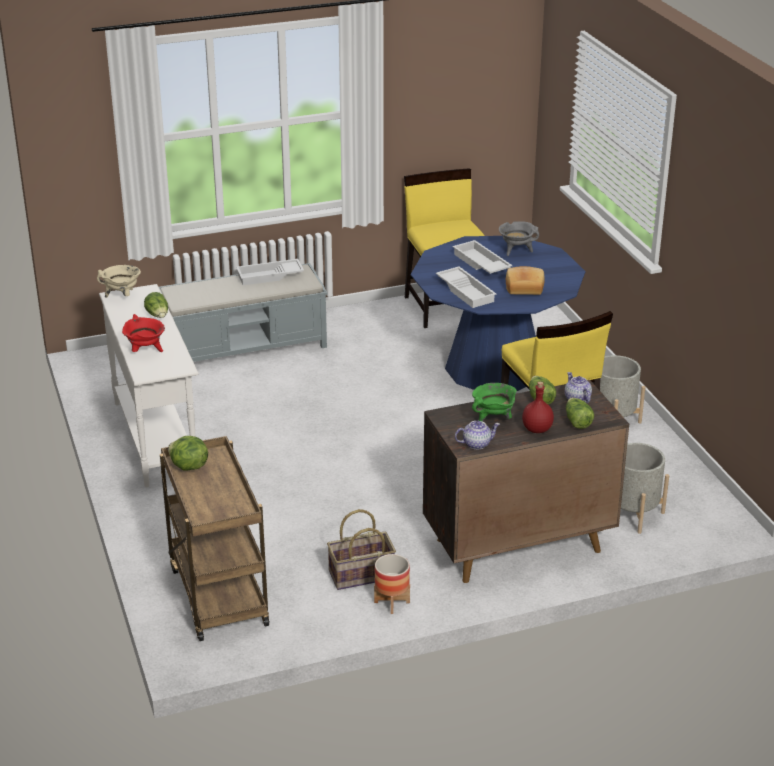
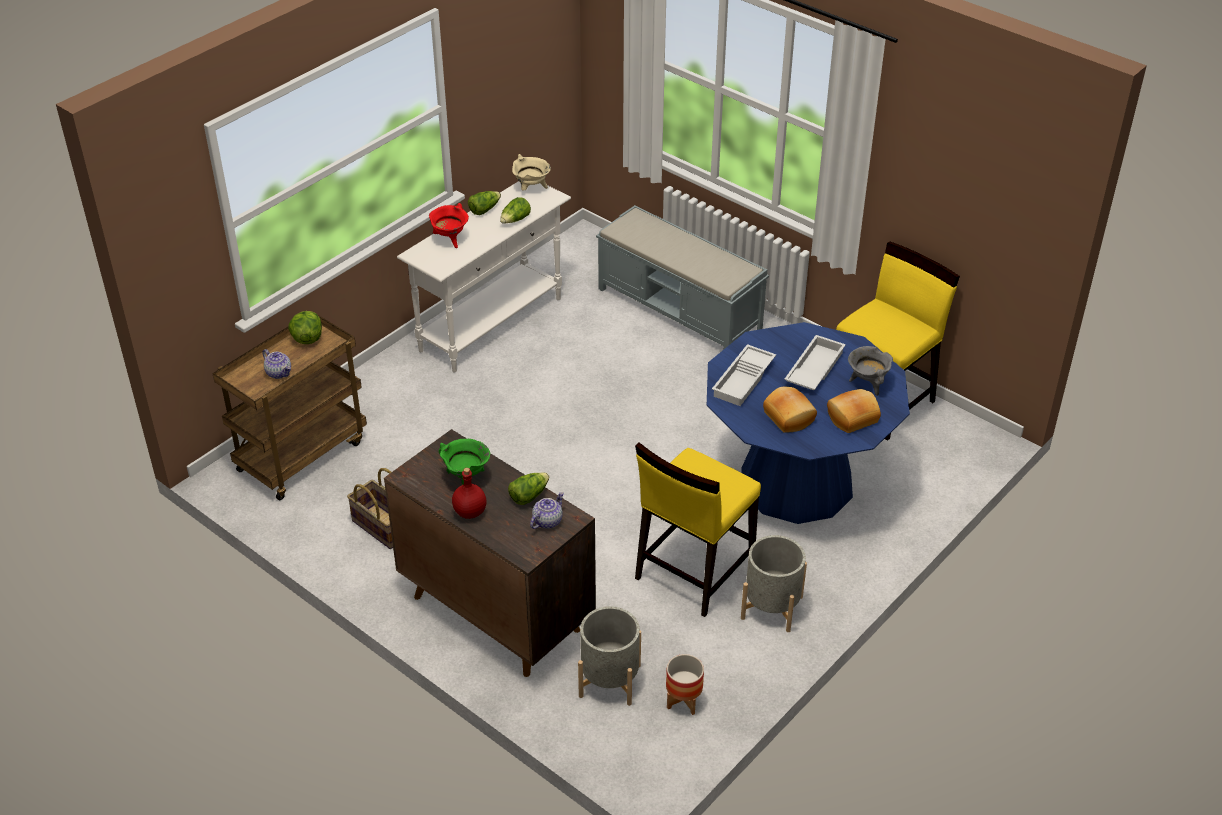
camera: 60 degrees right, 10 degrees up
white tray [236,259,304,285] -> none
planter [374,554,410,614] -> planter moved to [666,654,704,715]
teapot [455,421,500,450] -> teapot moved to [262,349,291,379]
lettuce [566,398,594,429] -> lettuce moved to [468,191,501,215]
none -> bread [827,389,881,433]

